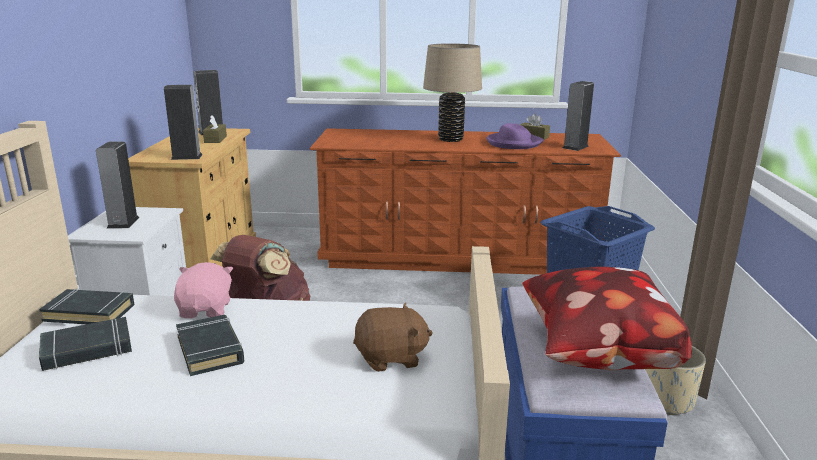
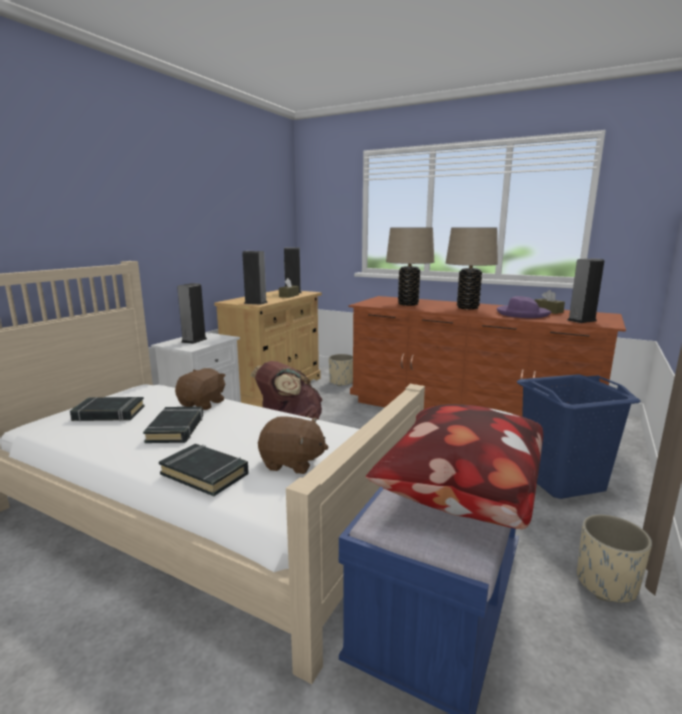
camera: 25 degrees right, 5 degrees down
black book [39,288,134,324] -> black book moved to [159,444,249,496]
pink plush toy [174,262,233,318] -> brown plush toy [175,368,226,410]
none -> beige planter [329,354,353,386]
none -> beige table lamp [386,227,434,306]

